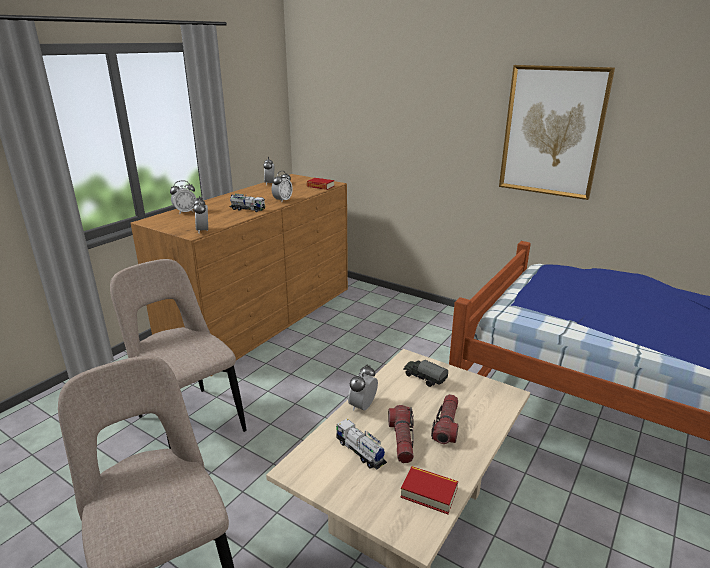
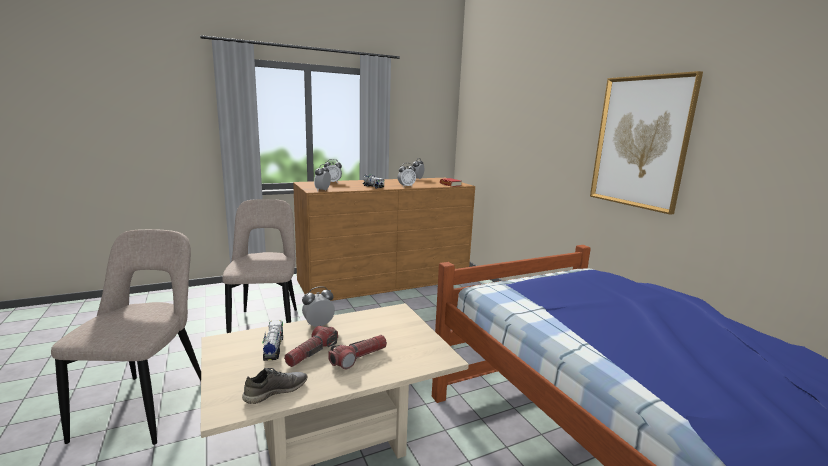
camera: 30 degrees right, 10 degrees down
book [400,466,458,514] -> grey shoe [242,368,307,404]
toy truck [403,360,448,387] -> none

